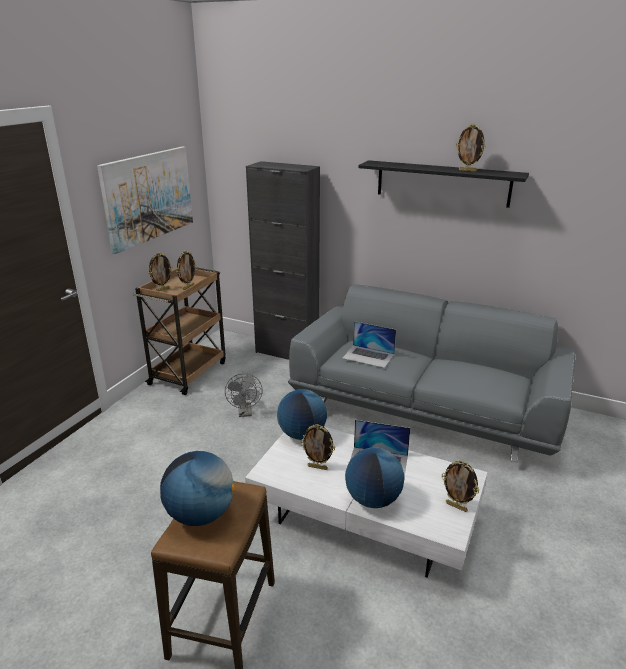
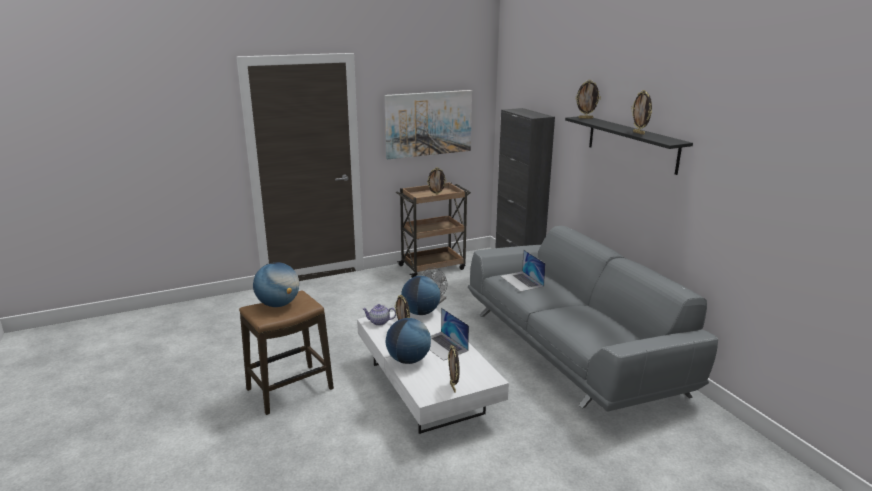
camera: 40 degrees right, 5 degrees down
picture frame [148,252,173,291] -> picture frame moved to [575,80,601,119]
none -> teapot [362,304,396,326]

